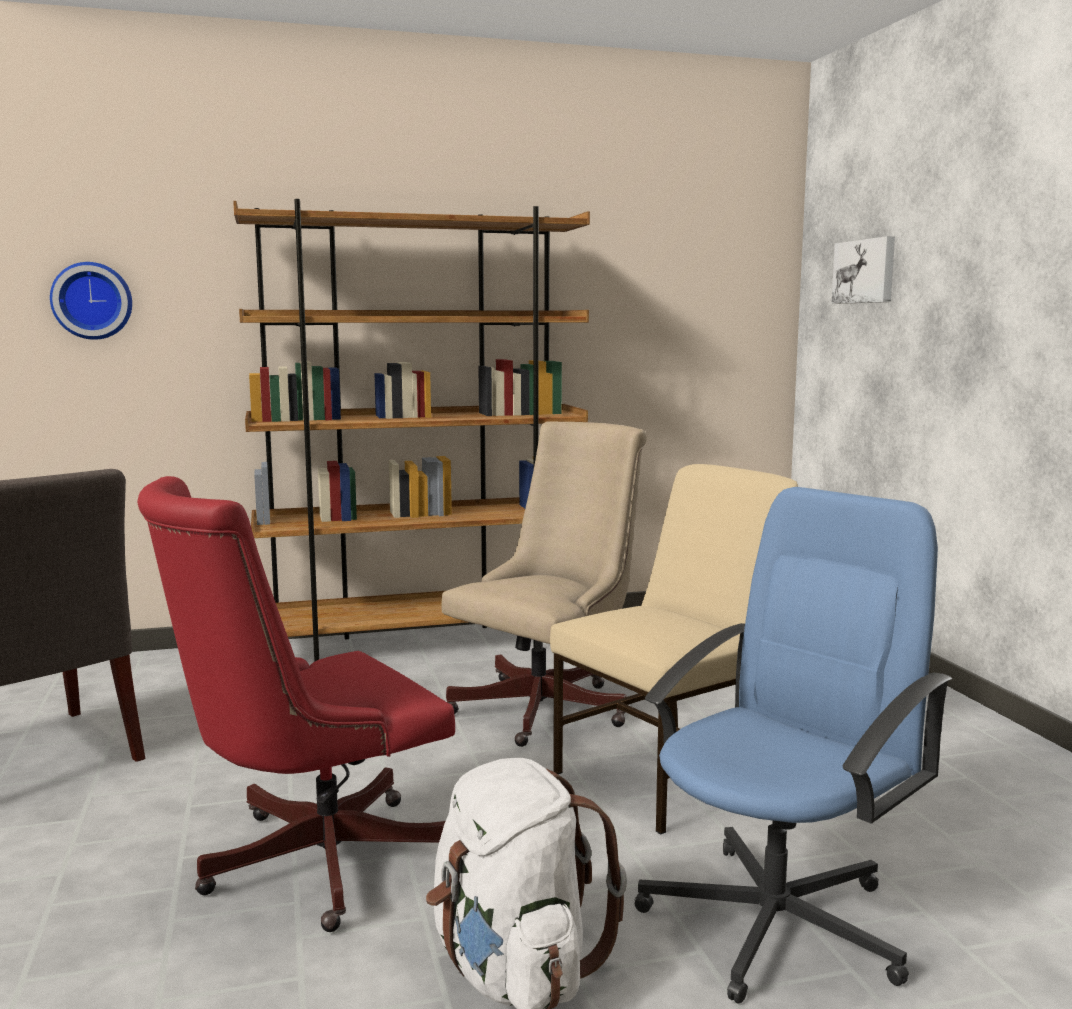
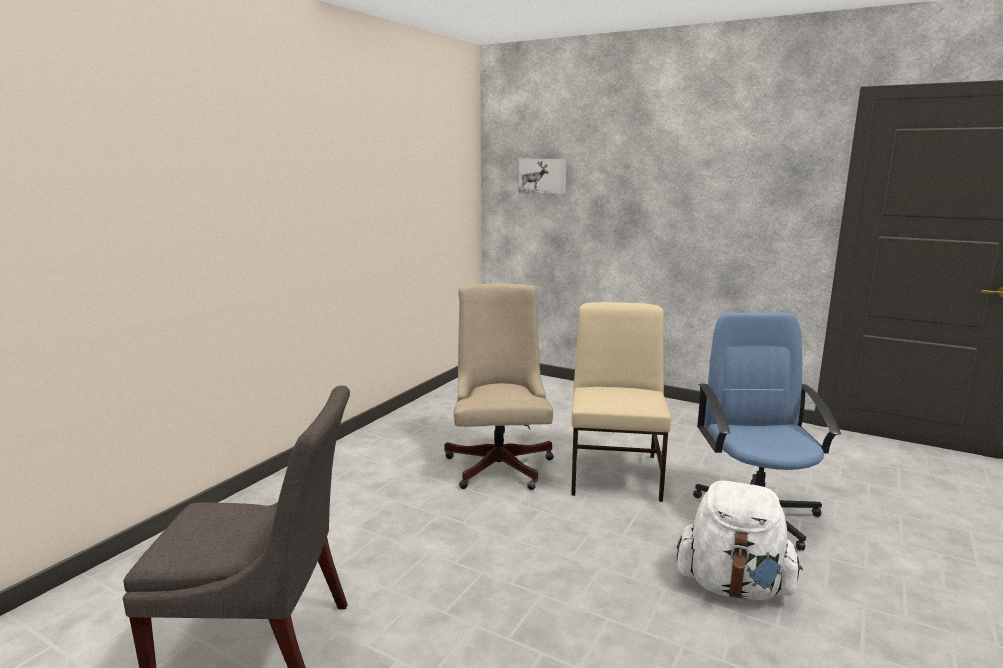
camera: 45 degrees left, 5 degrees up
wall clock [50,262,132,340] -> none
red office chair [137,476,455,932] -> none
brown bookcase [233,199,590,662] -> none

